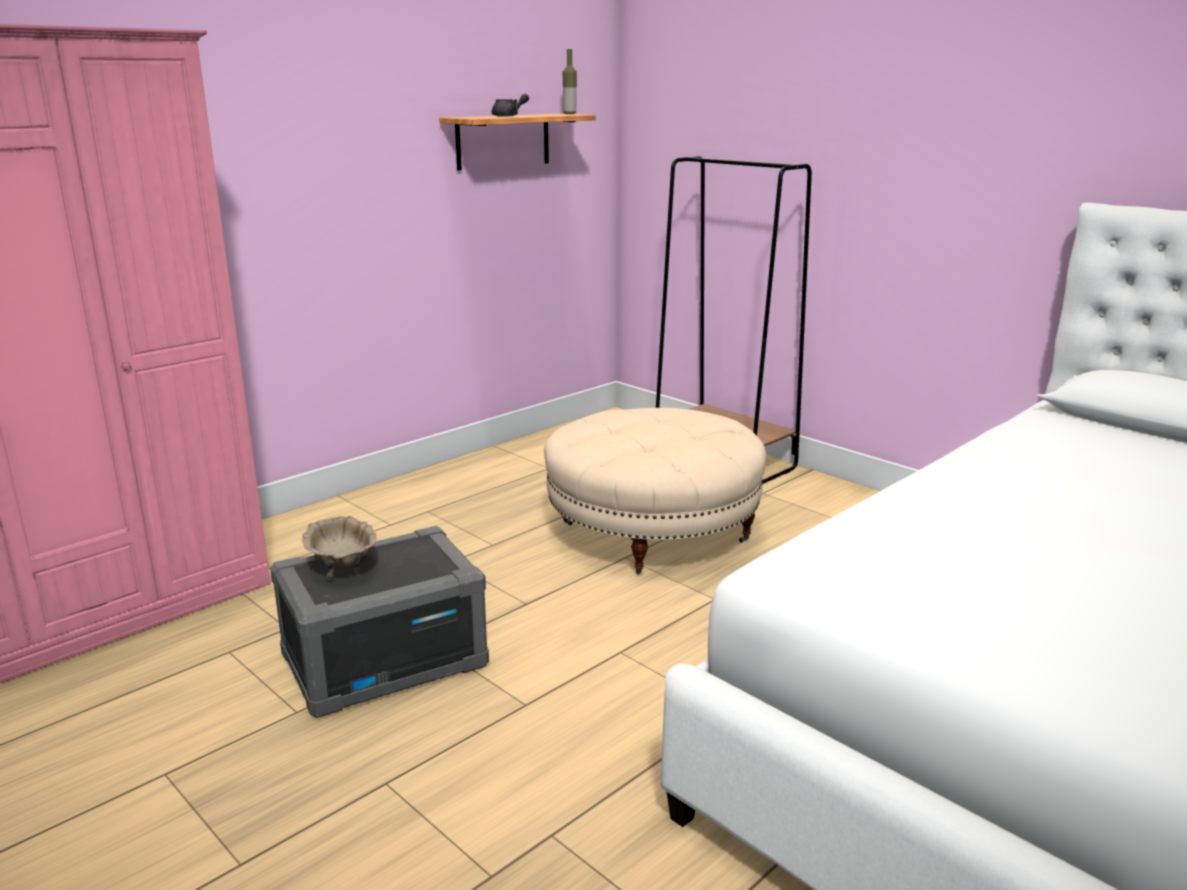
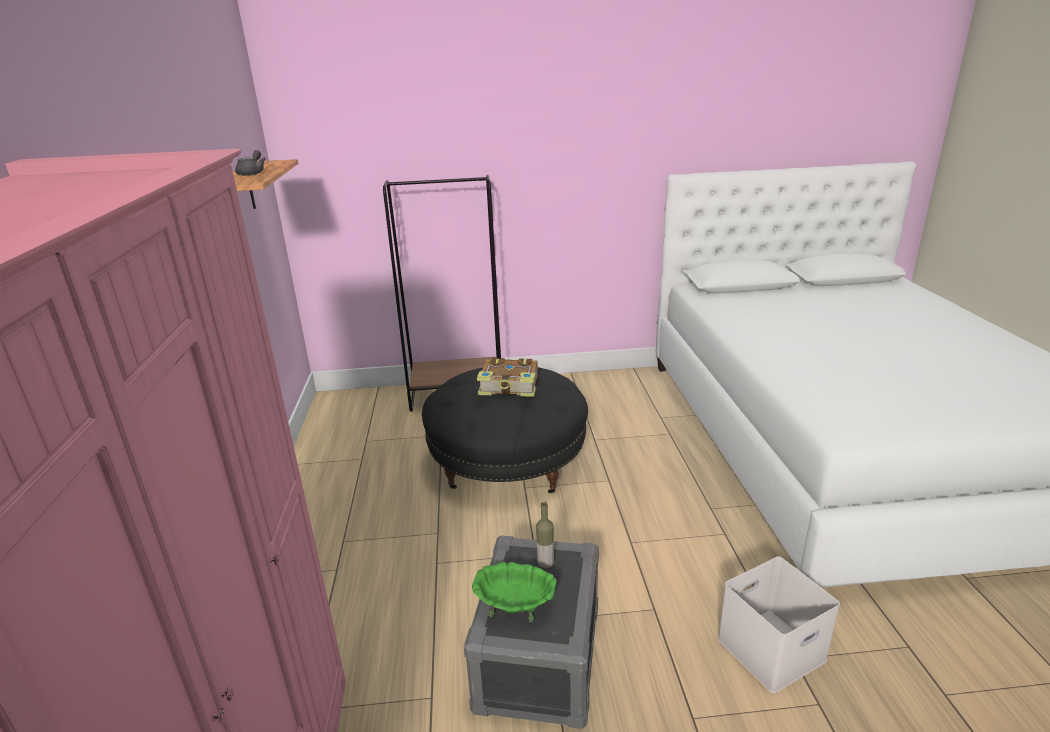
camera: 50 degrees left, 5 degrees up
beige bowl [301,516,376,580] -> green bowl [472,562,556,623]
beige ottoman [544,408,766,574] -> black ottoman [422,367,588,493]
bottle [563,49,577,114] -> bottle moved to [536,502,554,569]
none -> book [477,358,538,397]
none -> white storage box [718,556,840,694]

